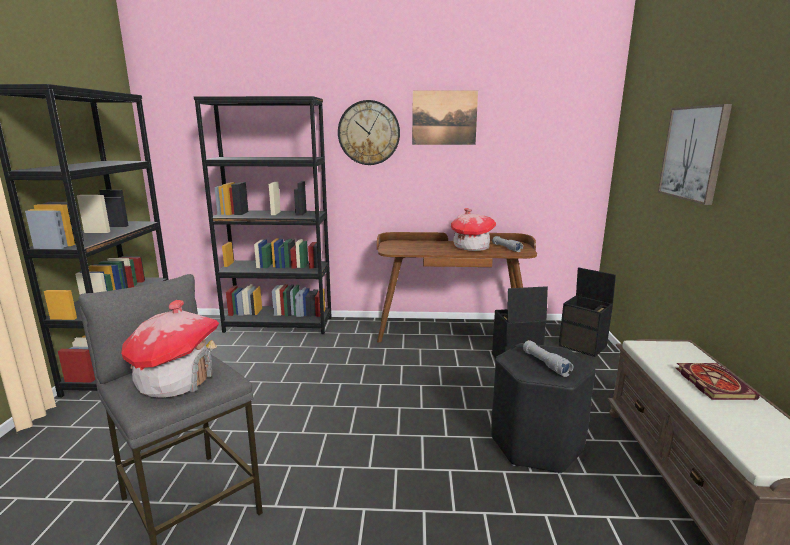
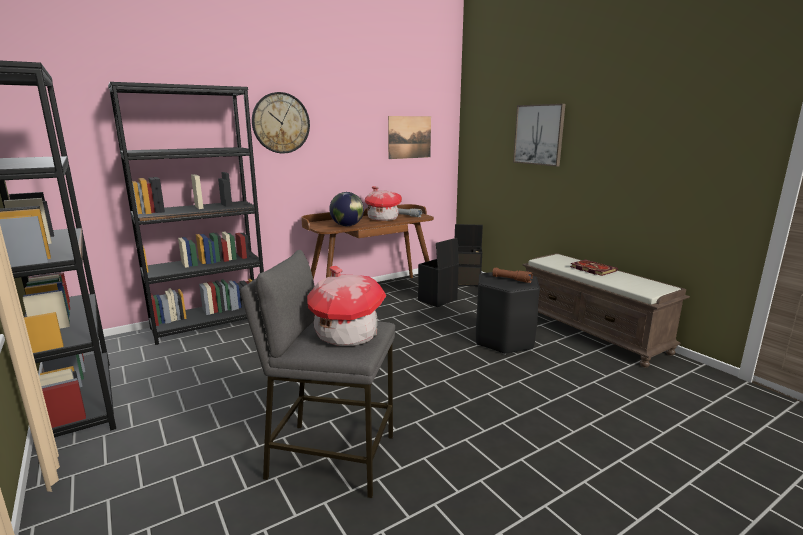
camera: 35 degrees left, 0 degrees up
picture [412,90,478,145] -> picture moved to [388,116,431,159]
grey flashlight [523,340,573,377] -> brown flashlight [492,268,533,283]
none -> globe [329,192,364,226]

